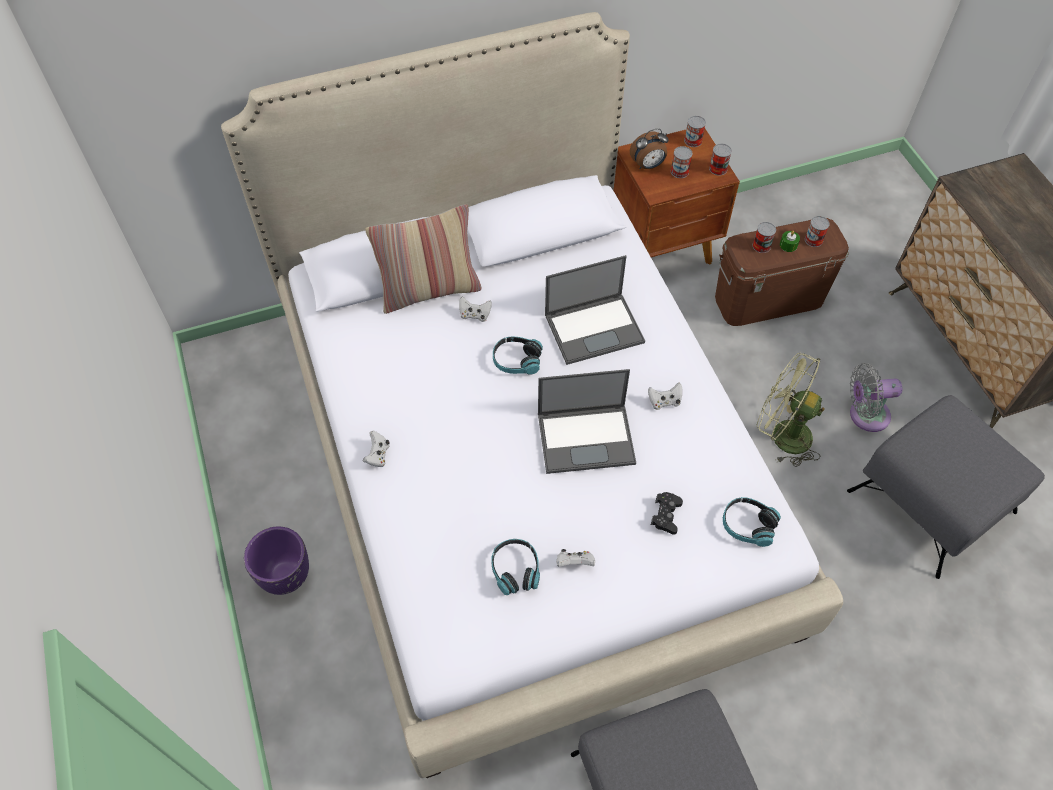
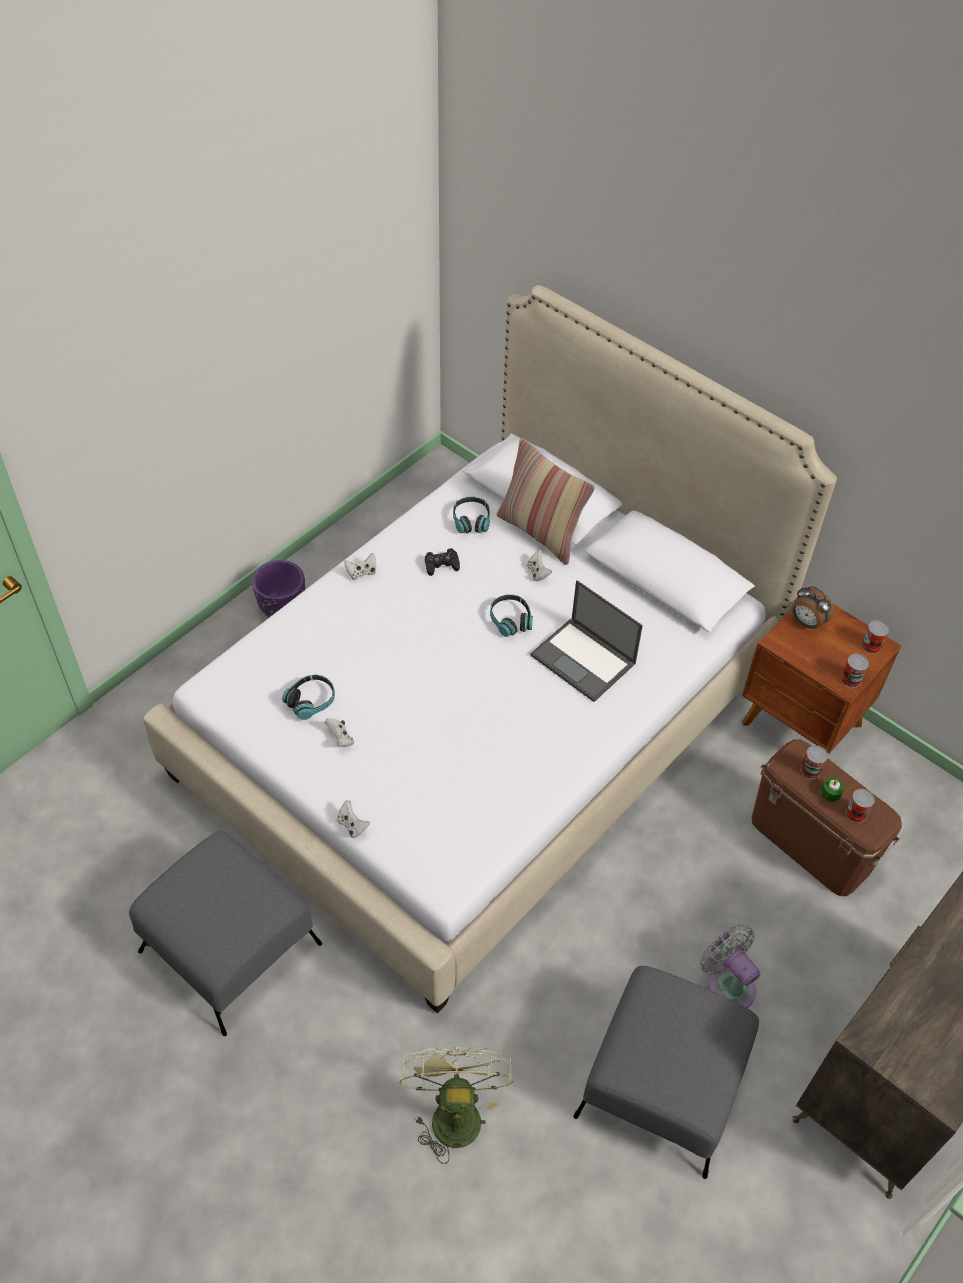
camera: 60 degrees right, 5 degrees down
laptop [538,369,636,474] -> none
white game controller [648,383,682,410] -> white game controller moved to [337,800,370,838]
black game controller [651,492,683,535] -> black game controller moved to [425,548,460,576]
can [671,146,693,178] -> none
headphones [723,497,781,547] -> headphones moved to [453,497,490,533]
green fan [757,353,824,467] -> green fan moved to [400,1047,514,1164]

